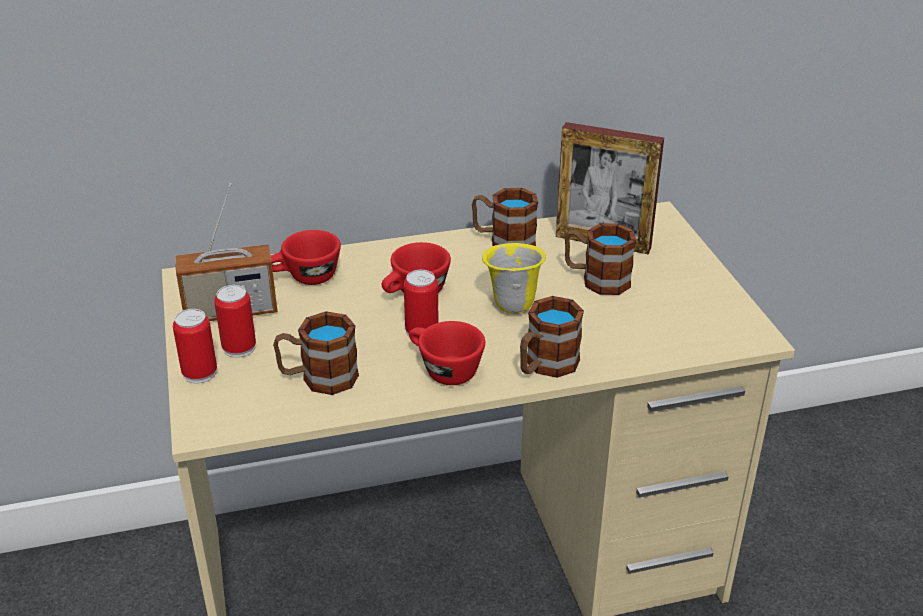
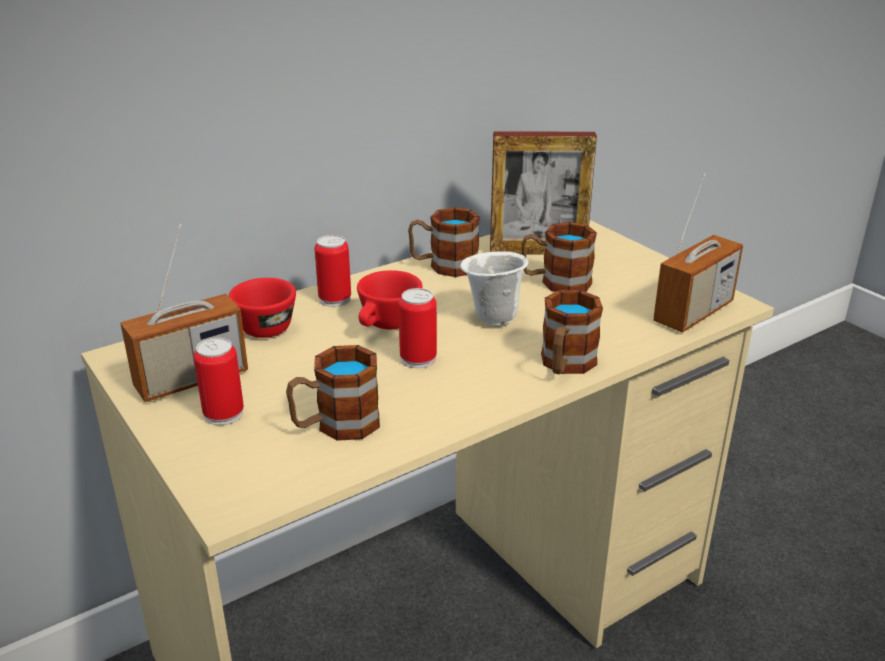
camera: 20 degrees left, 5 degrees down
can [173,309,217,383] -> can moved to [315,235,351,307]
red cup [409,321,485,385] -> none
yellow mug [482,243,546,314] -> white mug [460,251,528,325]
none -> radio [653,173,743,333]

